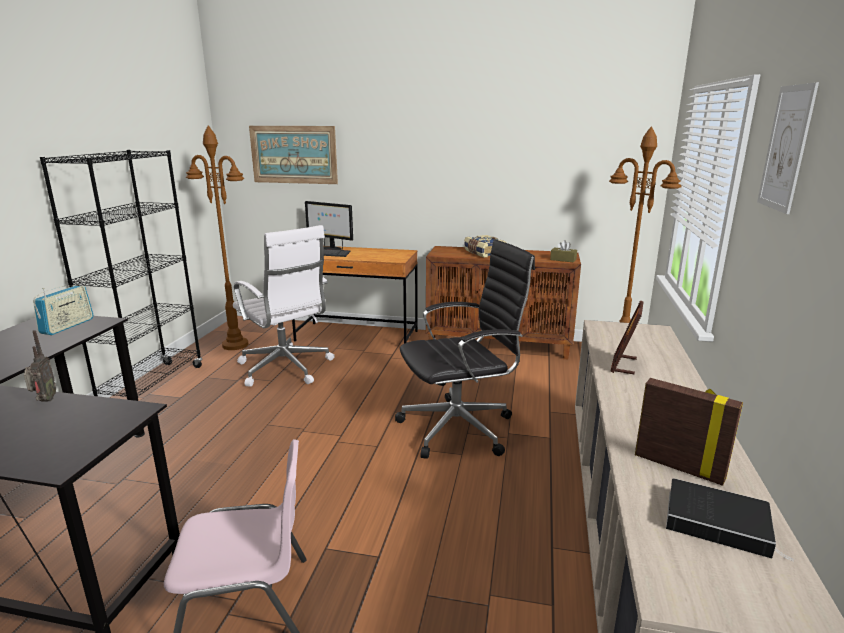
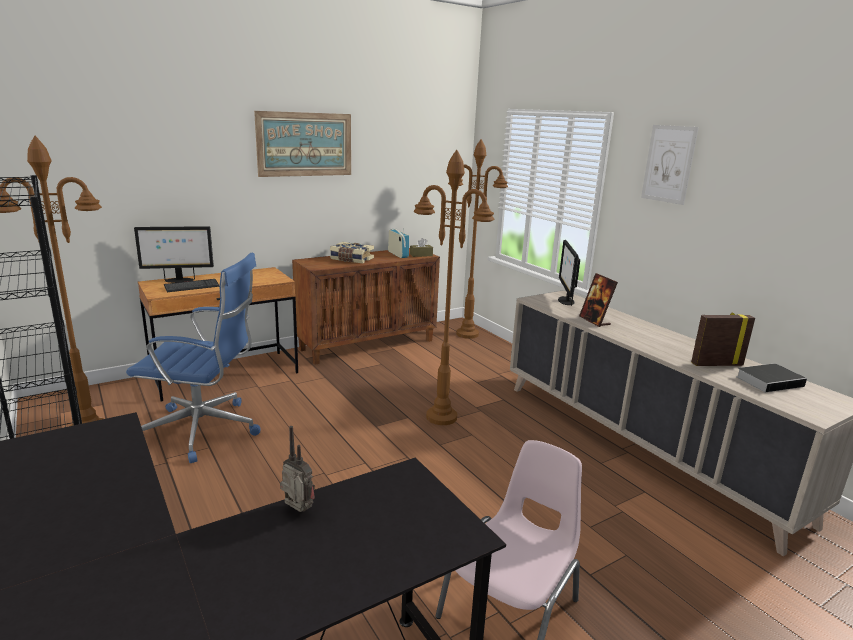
camera: 45 degrees left, 0 degrees up
radio [33,285,93,335] -> radio moved to [388,228,409,258]
white office chair [233,225,335,387] -> blue office chair [126,253,260,463]
picture [249,126,338,184] -> picture moved to [254,111,351,177]
black office chair [395,239,535,459] -> brown floor lamp [414,150,494,425]
none -> monitor [558,240,580,306]

